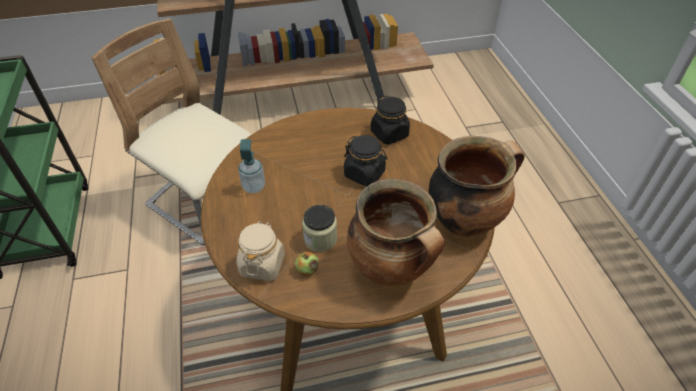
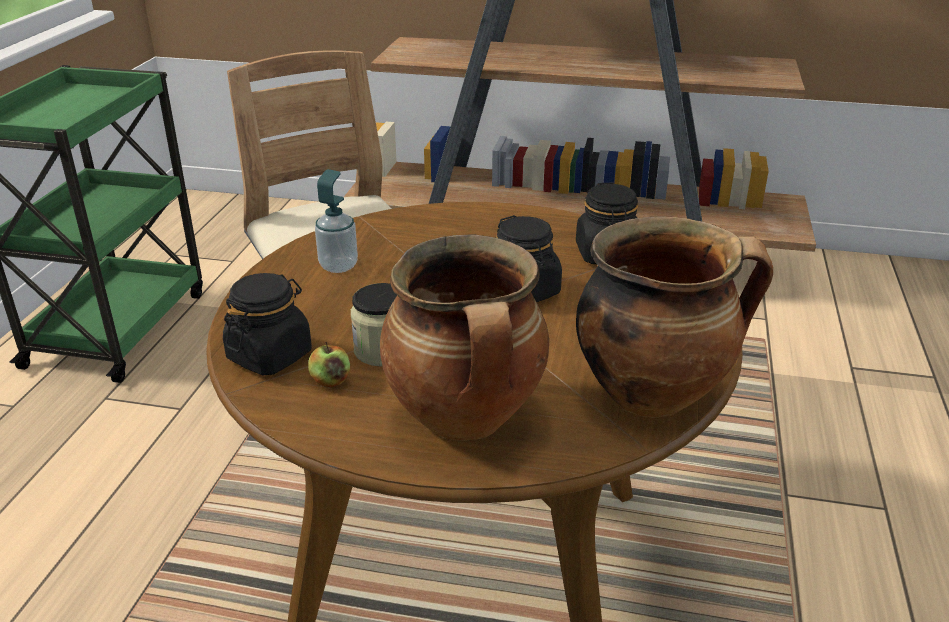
camera: 25 degrees right, 15 degrees down
beige jar [237,221,285,281] -> black jar [223,273,312,375]

